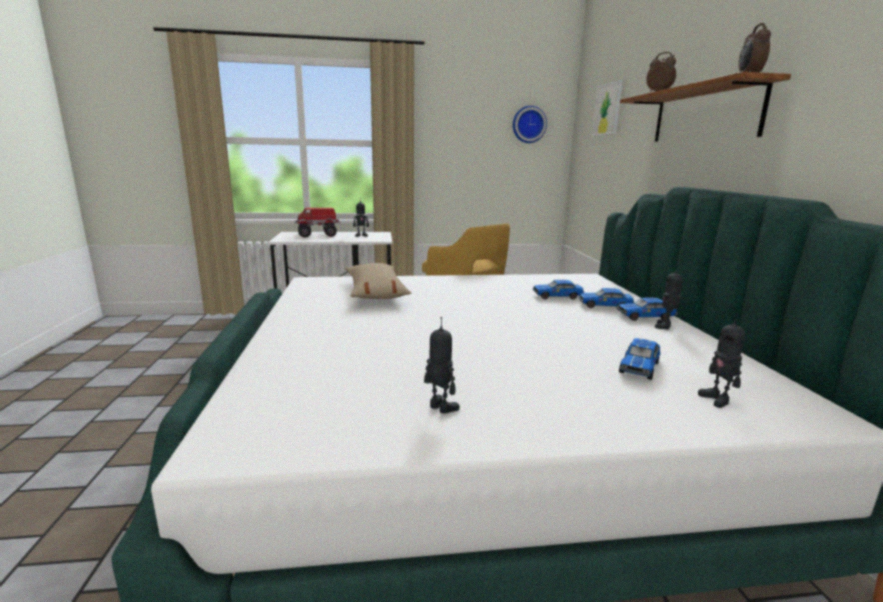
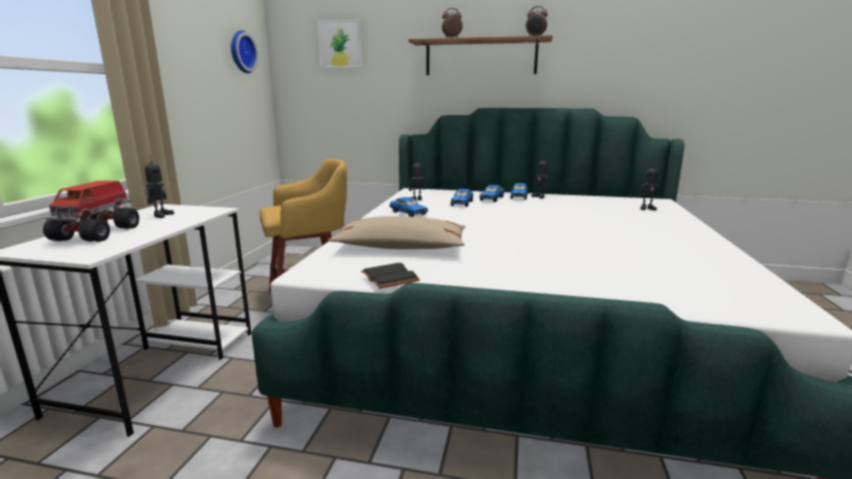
camera: 70 degrees left, 0 degrees up
toy robot [424,317,460,413] -> toy robot moved to [409,157,425,201]
toy car [619,338,660,380] -> toy car moved to [389,197,428,217]
none -> black book [361,263,420,289]

